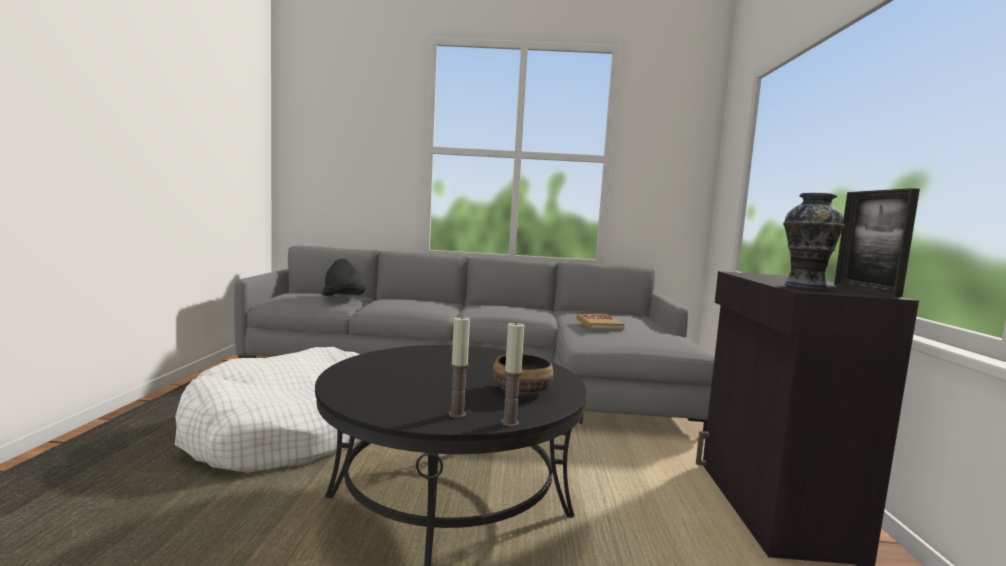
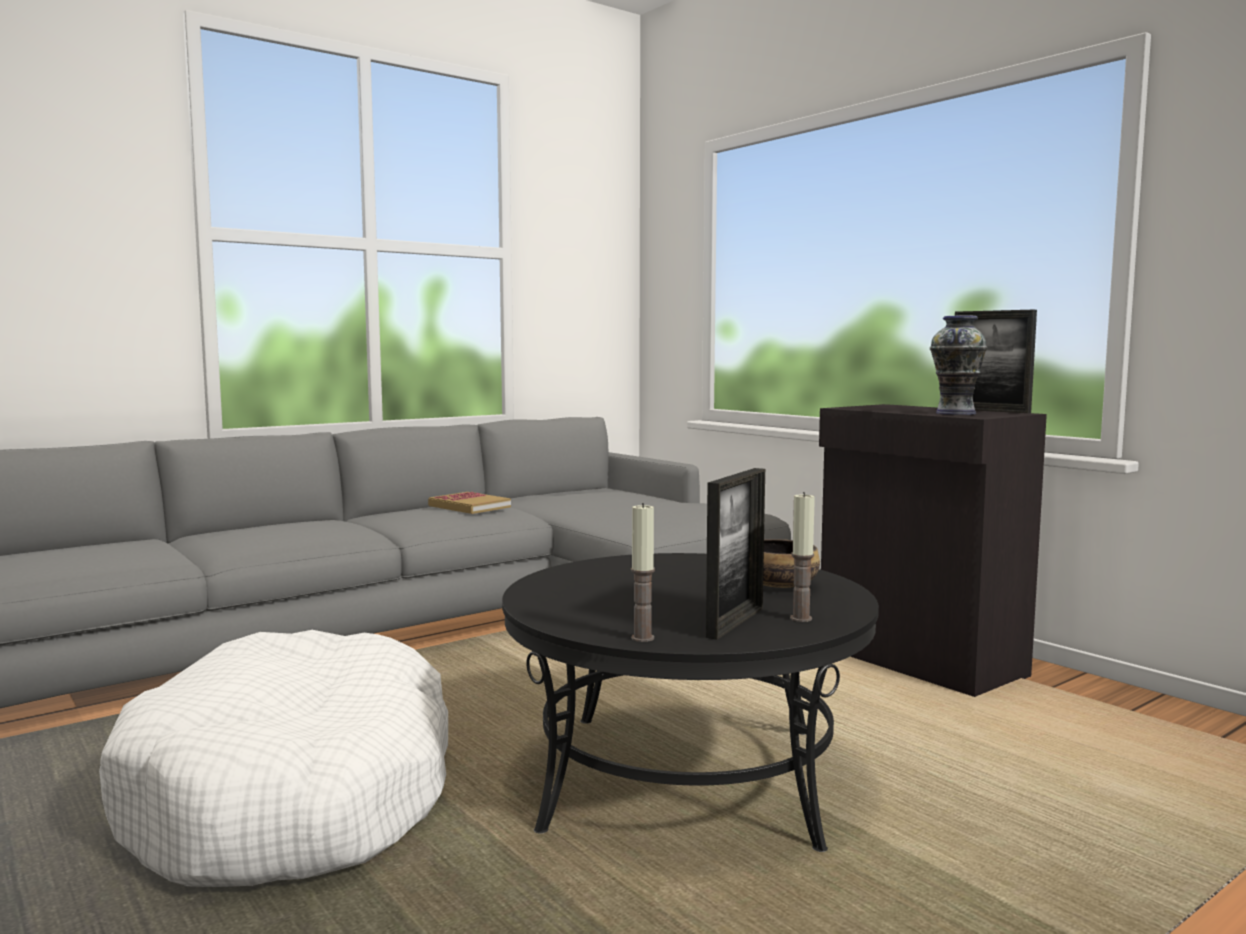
camera: 40 degrees left, 0 degrees up
black hat [322,259,366,296] -> none
candle [502,321,524,427] -> candle moved to [631,503,655,642]
book [577,314,625,330] -> book moved to [428,492,511,514]
none -> picture frame [706,468,765,640]

